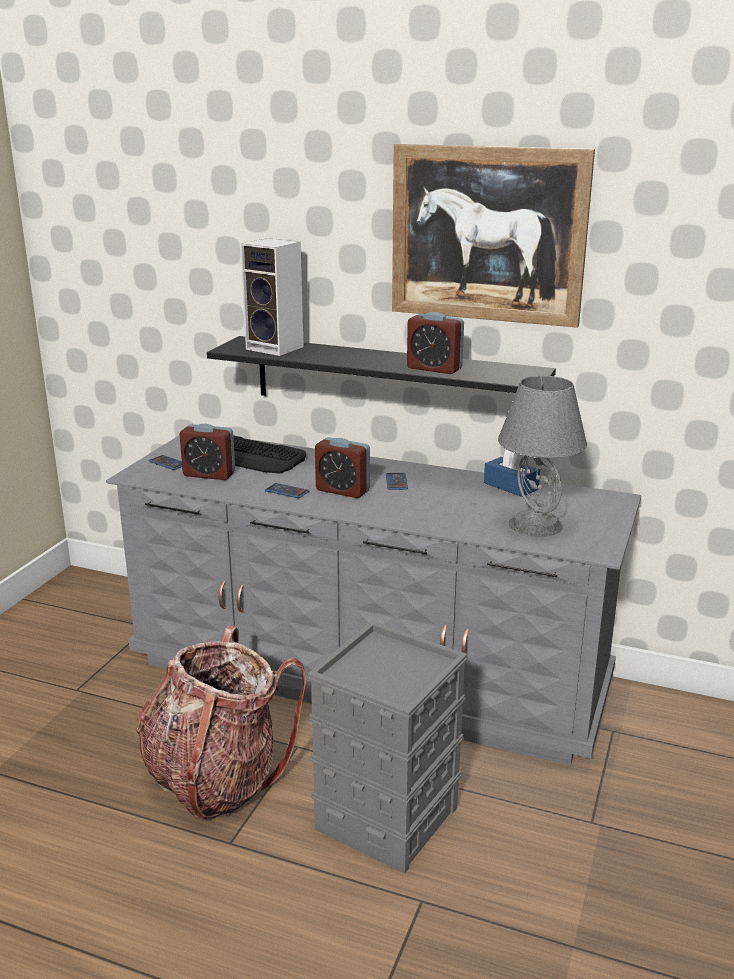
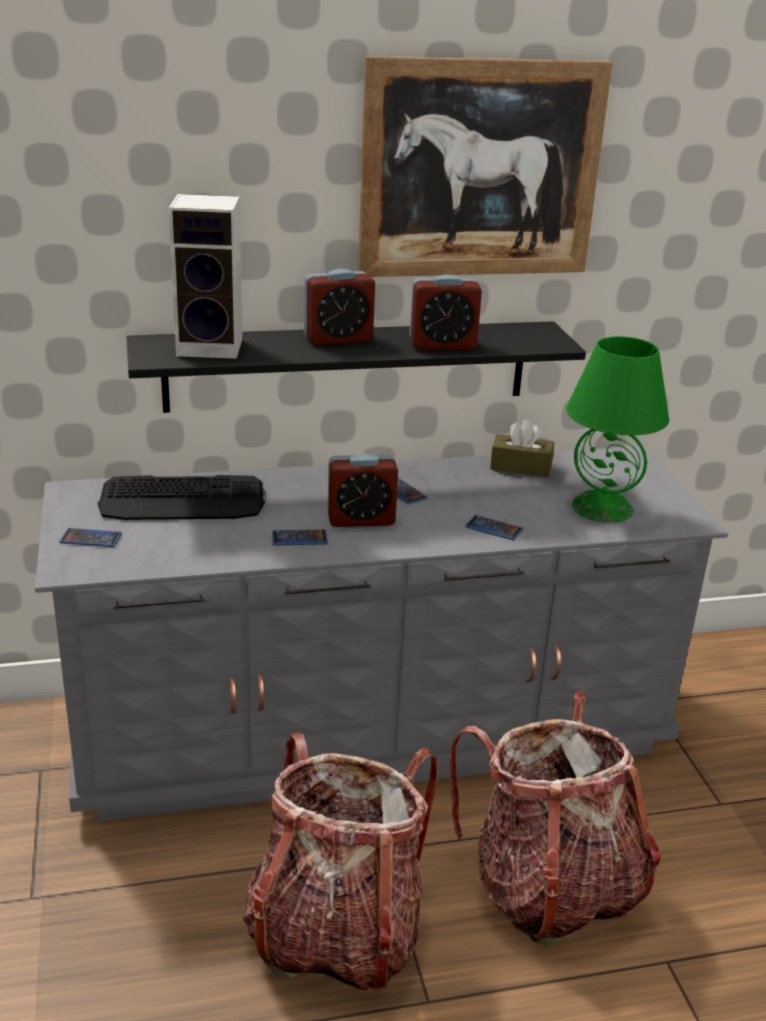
camera: 35 degrees left, 5 degrees up
alarm clock [180,424,235,480] -> alarm clock moved to [304,269,375,346]
grey storage box [308,621,467,874] -> backpack [449,691,661,946]
blue tissue box [484,449,540,497] -> brown tissue box [490,420,554,477]
grey table lamp [498,376,587,537] -> green table lamp [566,336,669,523]
none -> phone [465,515,523,540]

